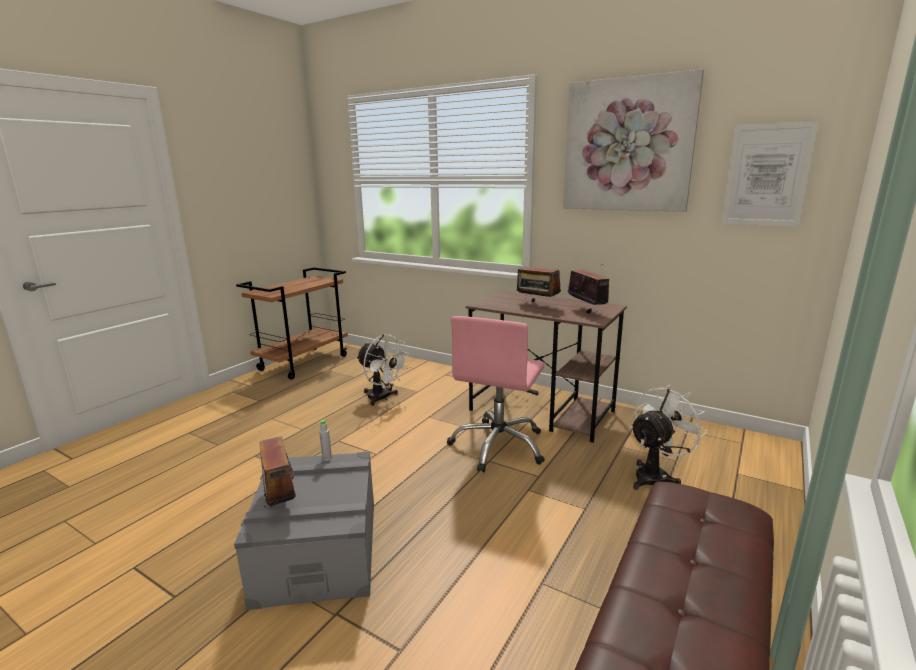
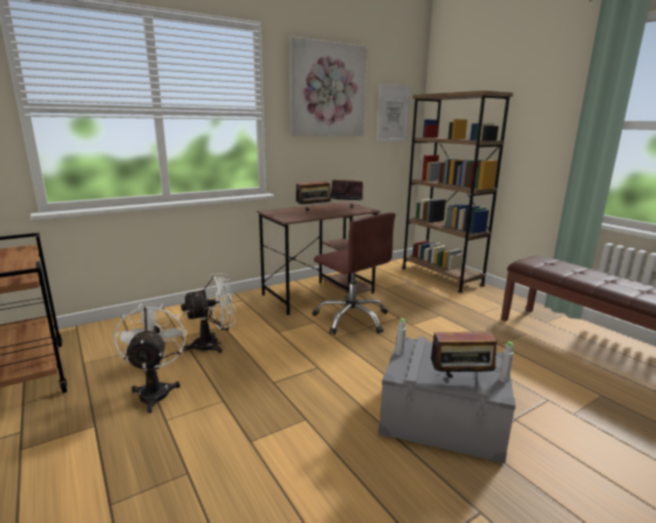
camera: 65 degrees left, 0 degrees up
pink office chair [447,316,545,472] -> brown office chair [312,212,396,335]
white fan [630,384,708,490] -> white fan moved to [114,303,187,413]
none -> brown bookcase [402,91,513,293]
none -> grey bottle [499,341,514,383]

